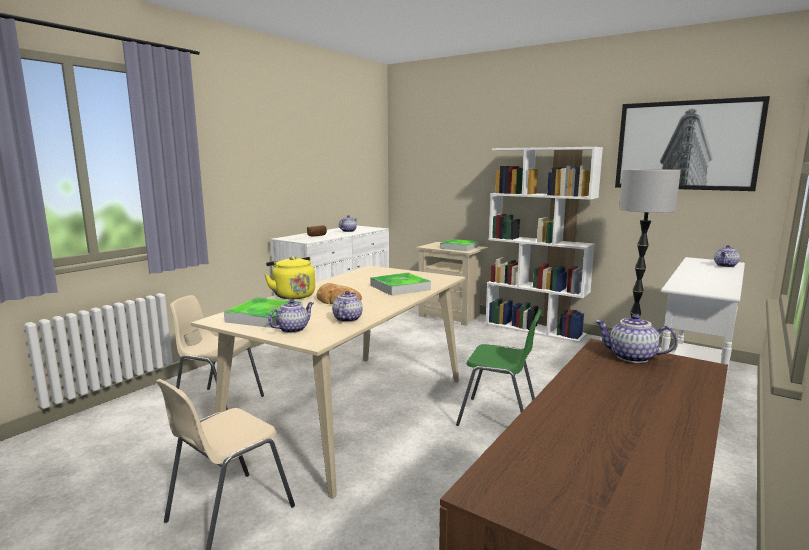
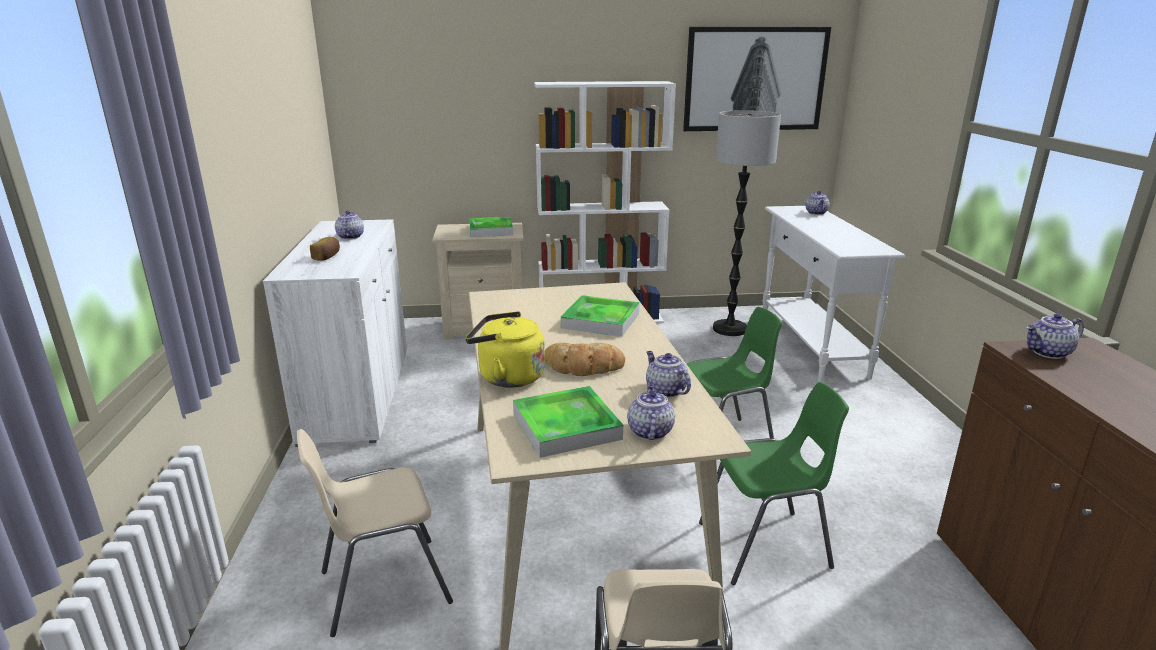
camera: 40 degrees left, 10 degrees up
none -> green chair [699,382,849,585]

